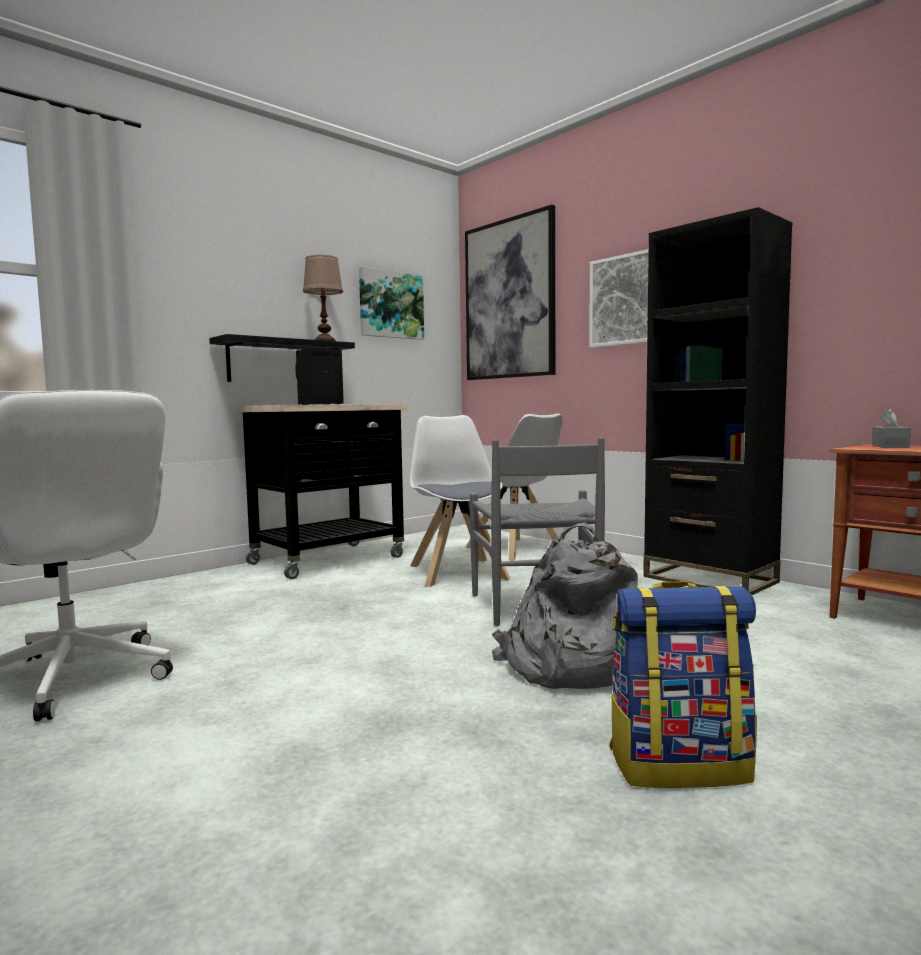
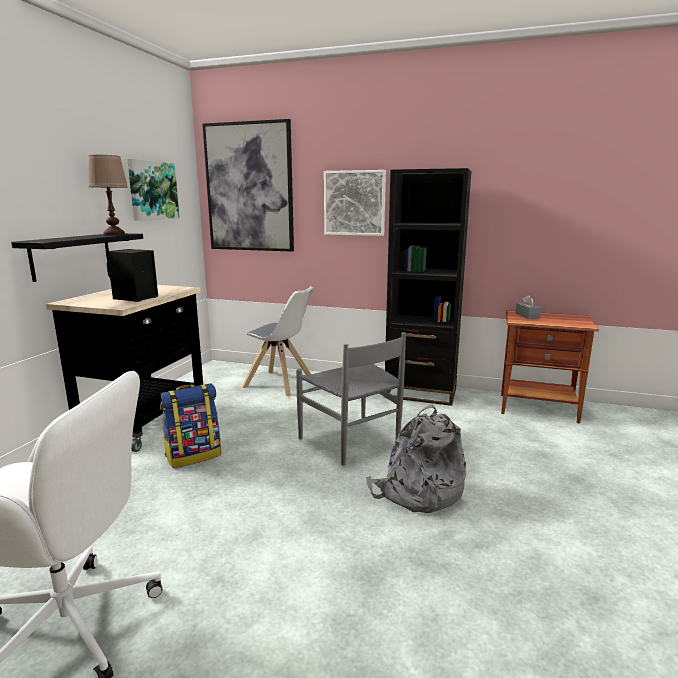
camera: 30 degrees left, 10 degrees up
chair [410,415,511,587] -> none
backpack [609,581,757,788] -> backpack moved to [160,383,221,468]

